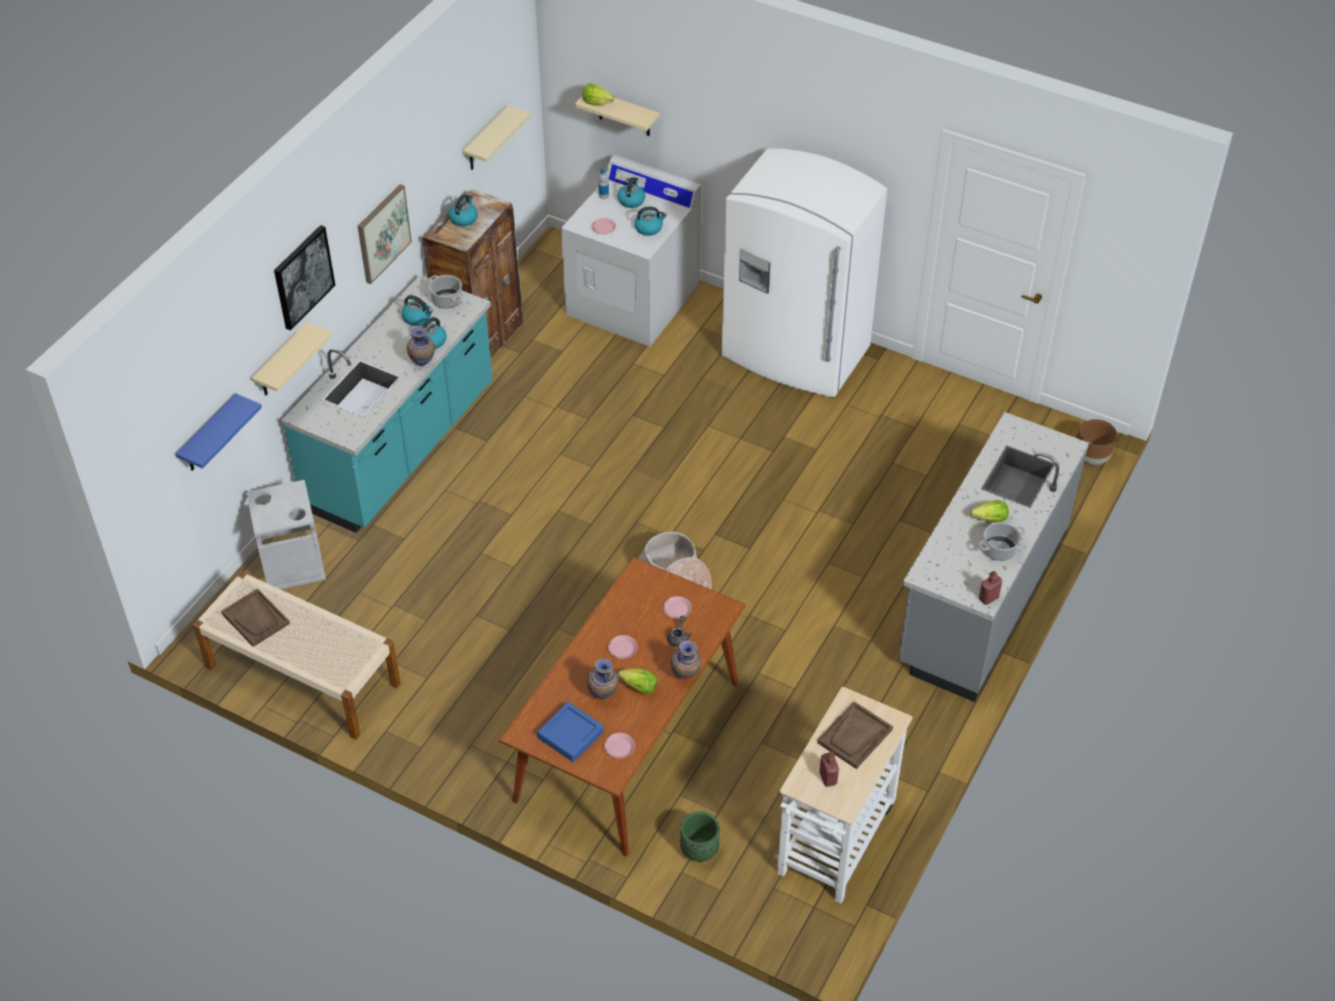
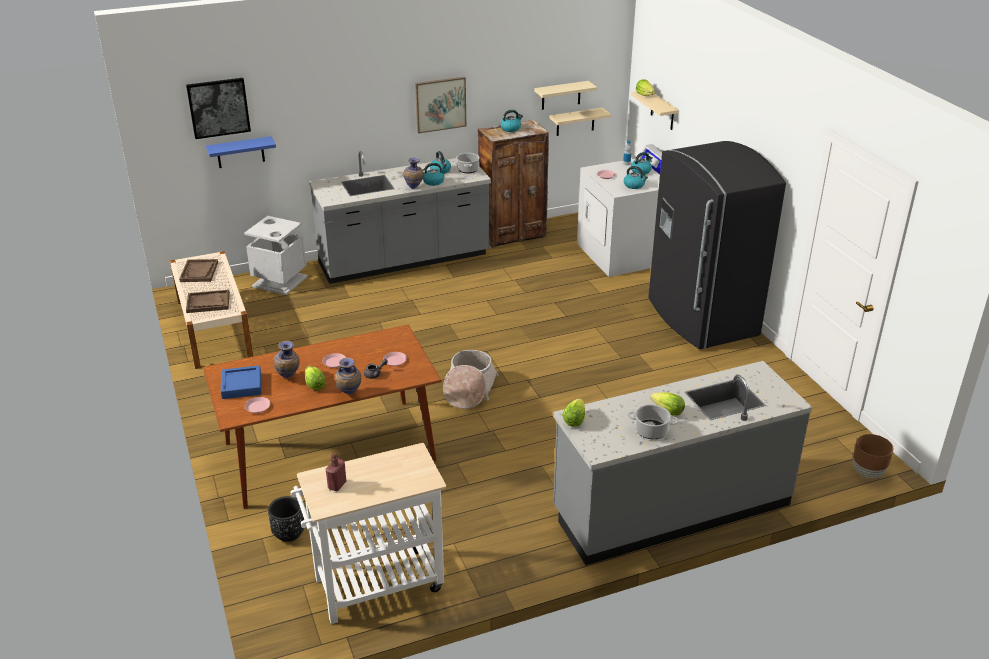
camera: 40 degrees right, 15 degrees down
beige shelf [251,322,332,396] -> beige shelf moved to [549,108,611,136]
picture [274,225,335,331] -> picture moved to [186,78,251,139]
turquoise counter [281,275,493,533] -> grey counter [309,151,491,284]
green planter [680,811,720,862] -> black planter [268,496,304,542]
white fridge [722,148,887,397] -> black fridge [648,141,786,349]
brown tray [817,701,893,769] -> brown tray moved to [186,290,230,313]
red bottle [979,571,1002,605] -> none
none -> lettuce [562,399,585,427]

